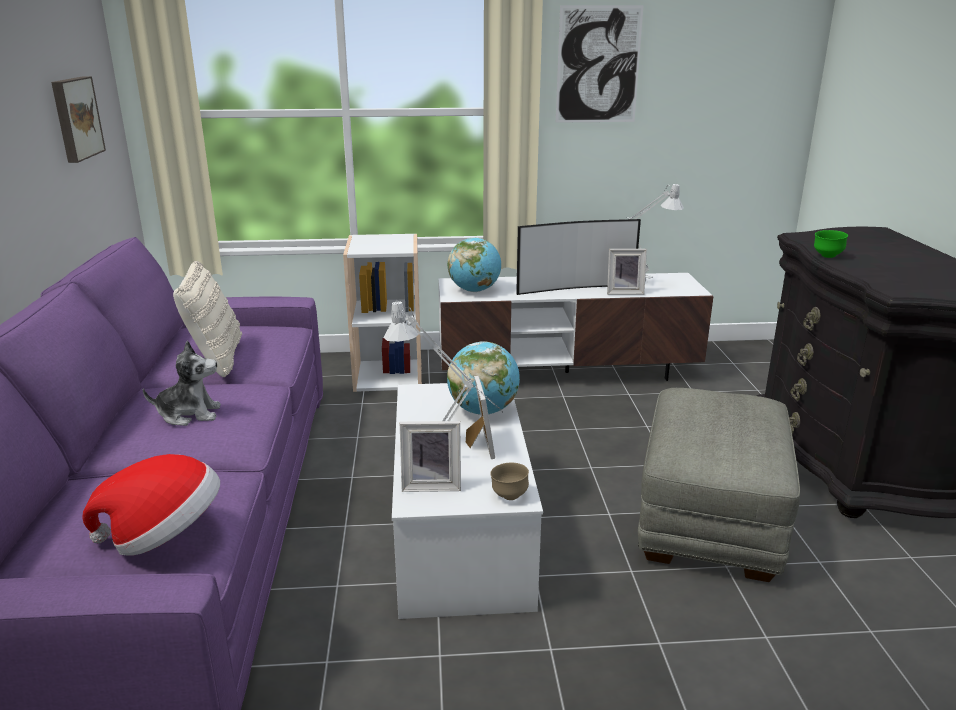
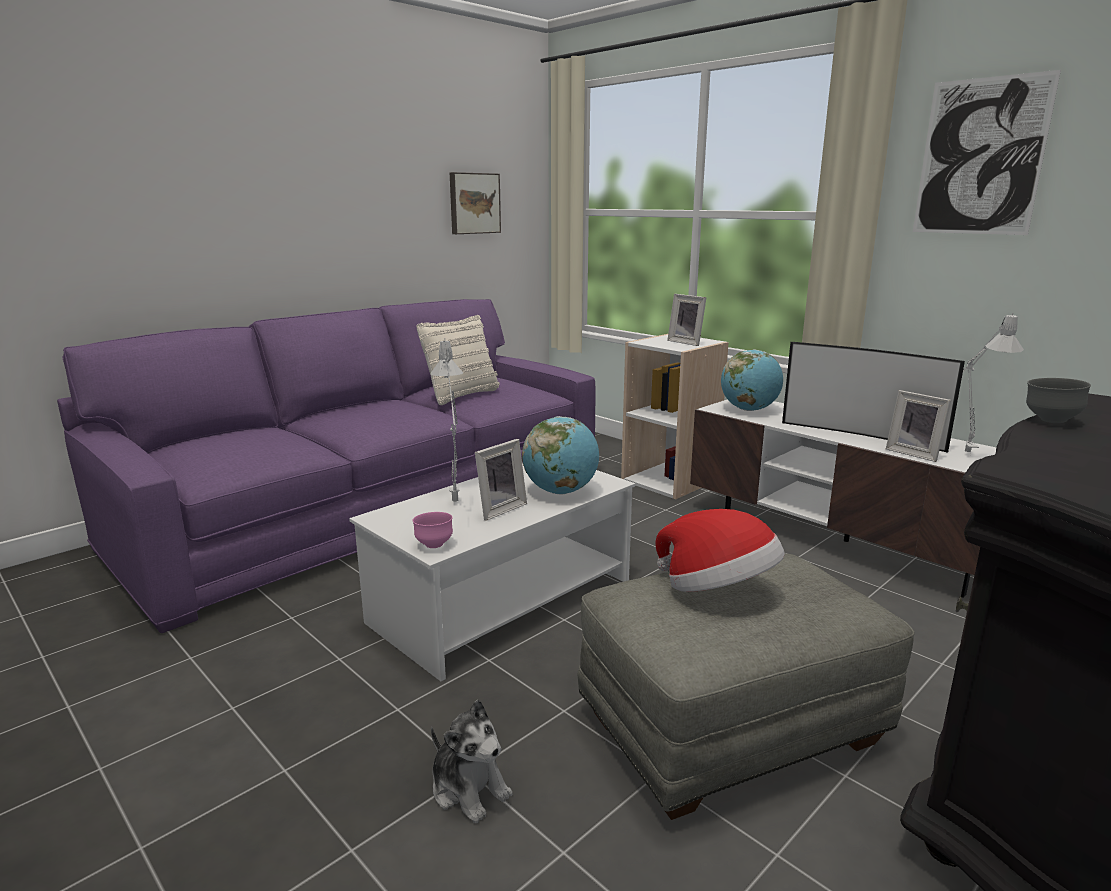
camera: 50 degrees right, 5 degrees down
hat [82,454,220,556] -> hat moved to [656,509,785,592]
plush toy [143,341,221,426] -> plush toy moved to [431,699,512,823]
picture frame [400,421,461,492] -> picture frame moved to [667,294,707,346]
brown bowl [490,463,529,500] -> pink bowl [413,512,453,548]
green bowl [814,230,848,258] -> grey bowl [1026,378,1091,423]

